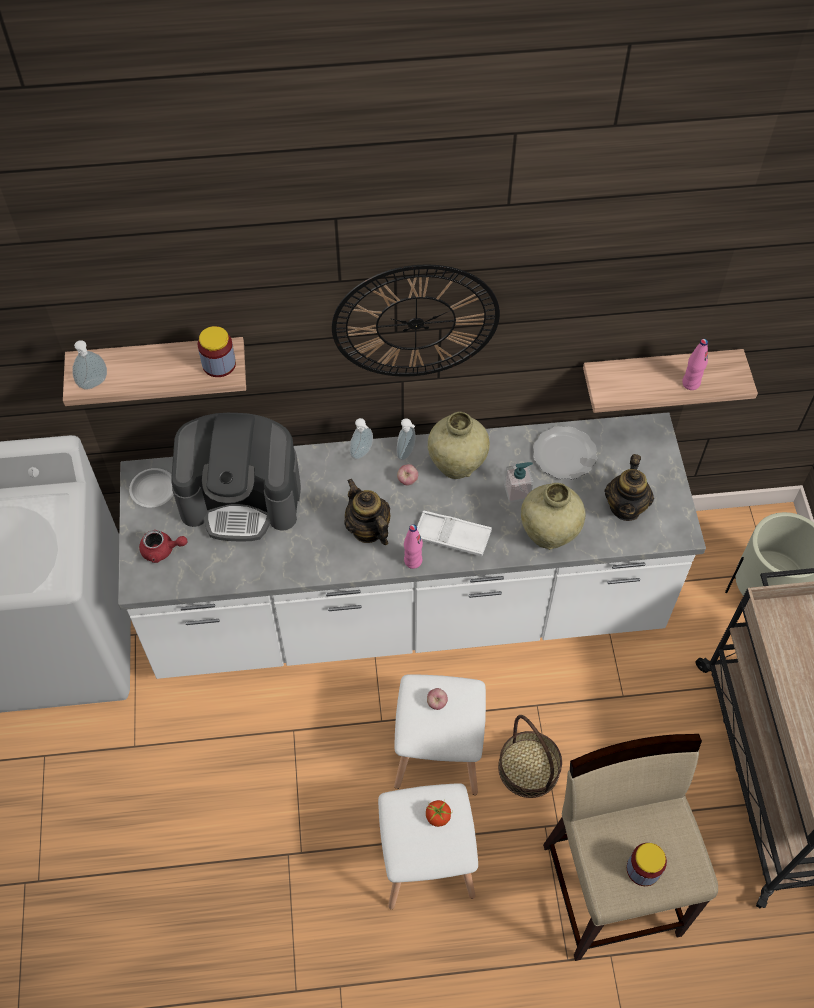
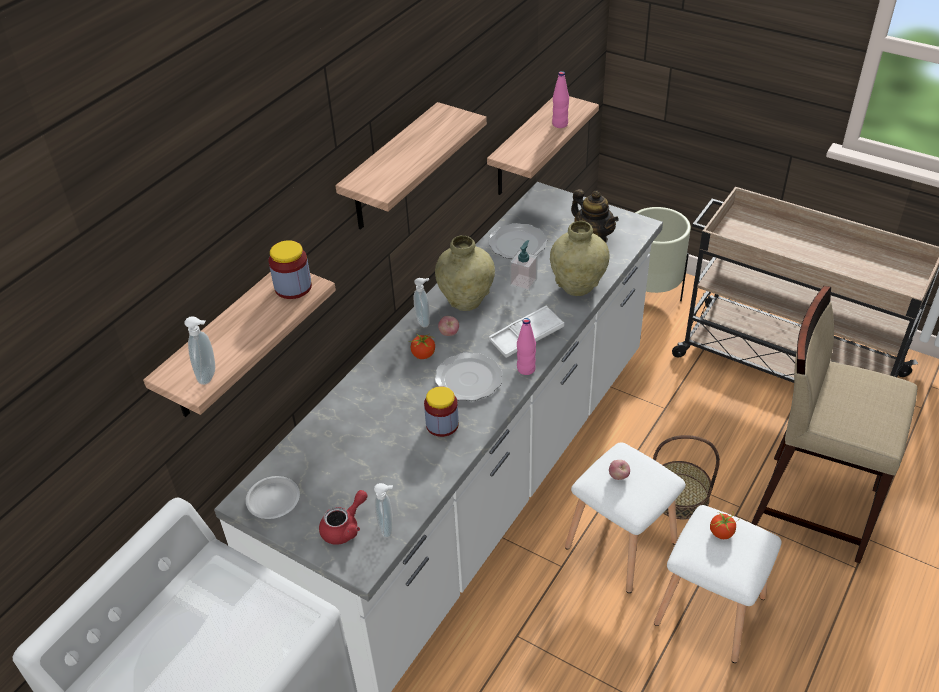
camera: 50 degrees left, 15 degrees down
coffee machine [171,413,301,542] -> none
wall clock [332,265,500,376] -> shelf [336,102,487,230]
teapot [345,479,390,545] -> plate [435,353,503,401]
soap dispenser [350,418,373,459] -> soap dispenser moved to [374,483,393,538]
jar [627,843,667,886] -> jar moved to [424,386,459,437]
none -> tomato [408,333,435,359]

